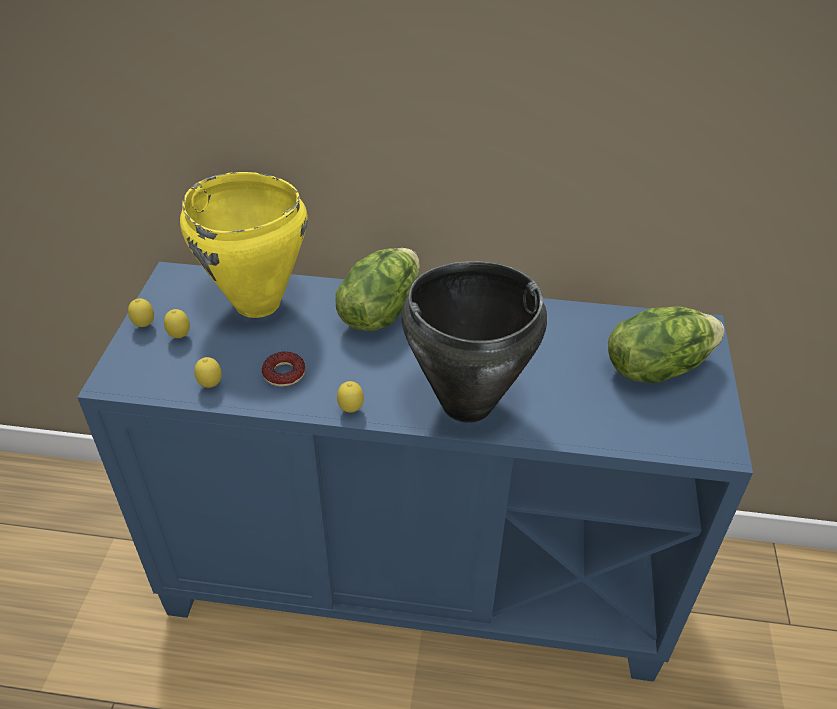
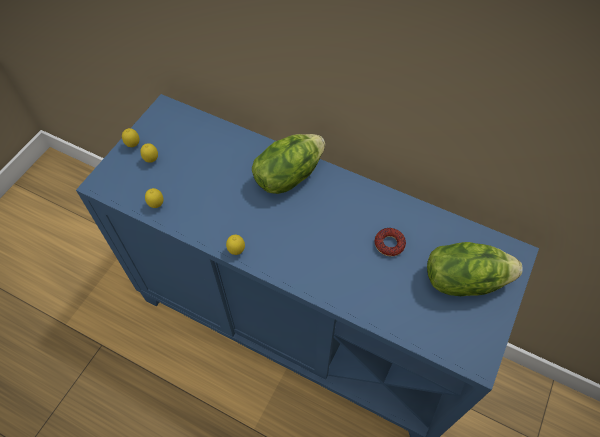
camera: 20 degrees right, 15 degrees up
yellow cooking pot [180,172,308,318] -> none
donut [262,352,306,387] -> donut moved to [375,228,406,257]
black cooking pot [401,261,547,423] -> none

